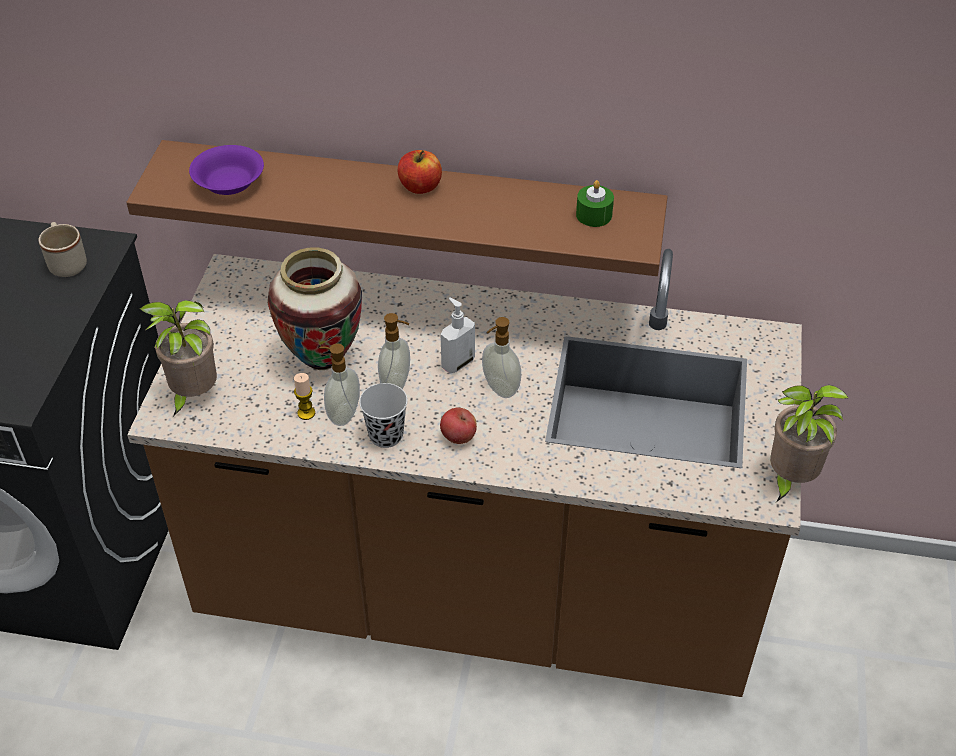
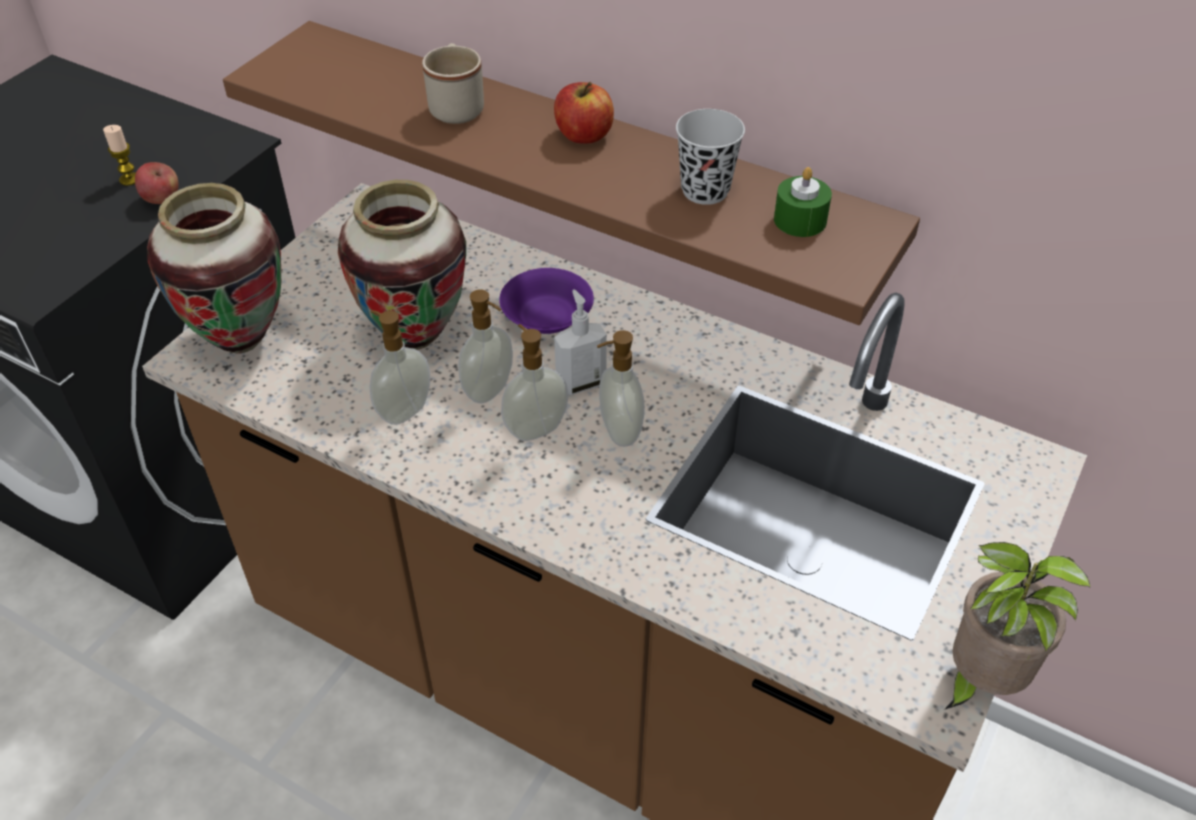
camera: 20 degrees right, 0 degrees up
beige mug [39,222,87,277] -> beige mug moved to [422,43,484,124]
potted plant [139,300,217,417] -> vase [147,183,281,353]
purple bowl [189,145,264,195] -> purple bowl moved to [499,268,594,334]
candle [294,373,315,420] -> candle moved to [103,125,136,186]
black cup [359,383,408,448] -> black cup moved to [676,109,745,205]
apple [440,408,477,444] -> apple moved to [135,162,178,204]
none -> soap dispenser [501,324,569,441]

